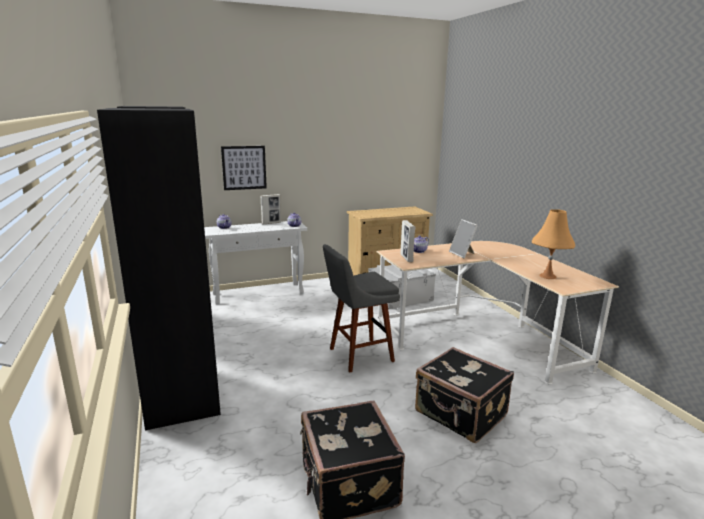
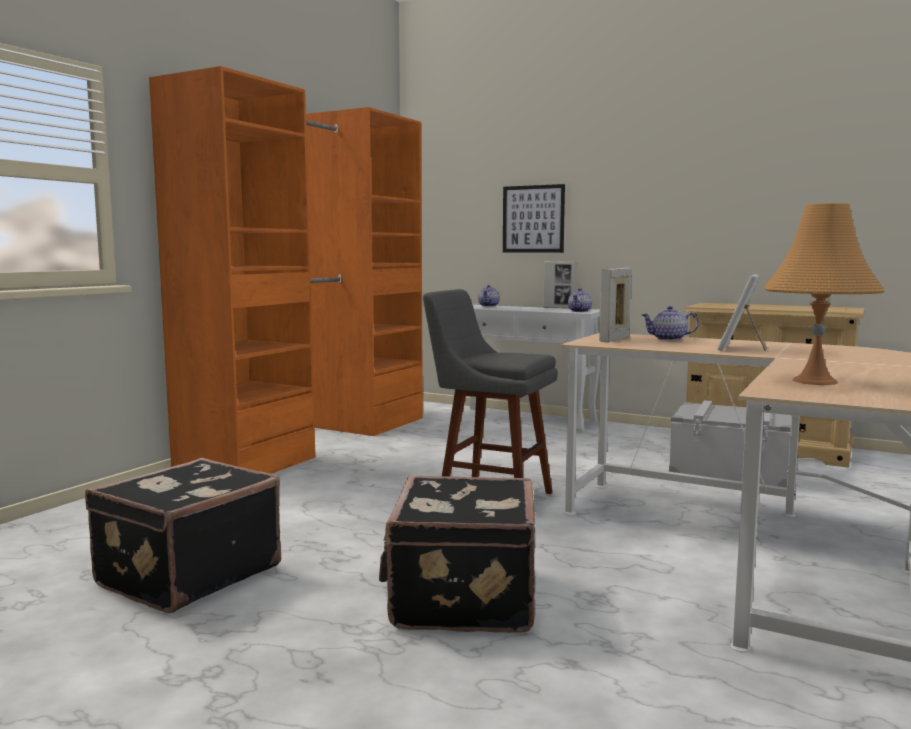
camera: 50 degrees right, 10 degrees down
black wardrobe [97,106,221,431] -> orange wardrobe [149,66,423,474]

